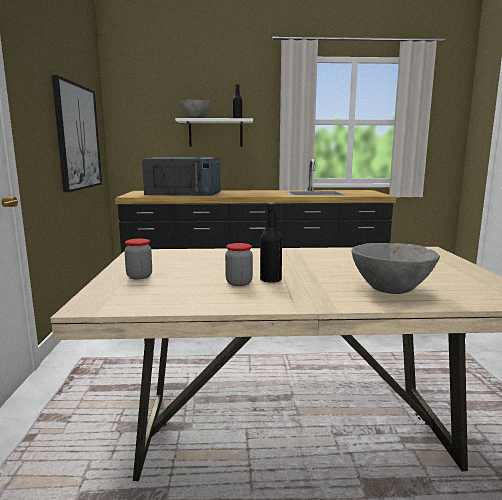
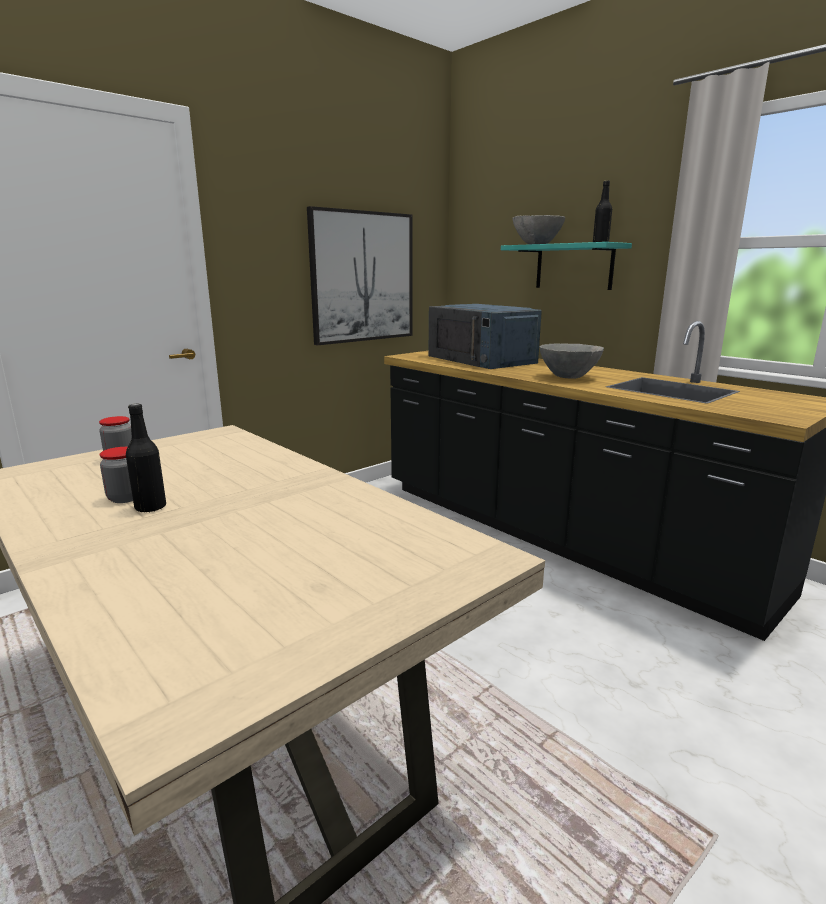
camera: 50 degrees right, 5 degrees up
white shelf [175,118,253,147] -> turquoise shelf [501,242,632,290]
grey bowl [352,243,440,294] -> grey bowl moved to [540,343,604,379]

